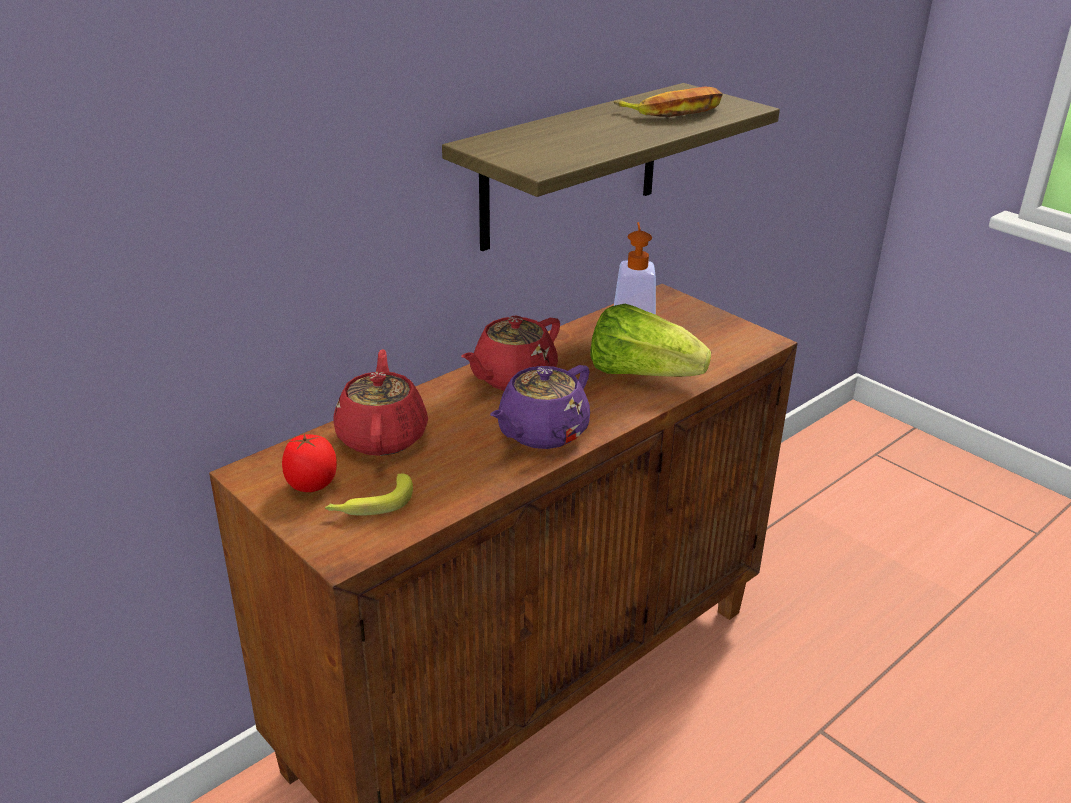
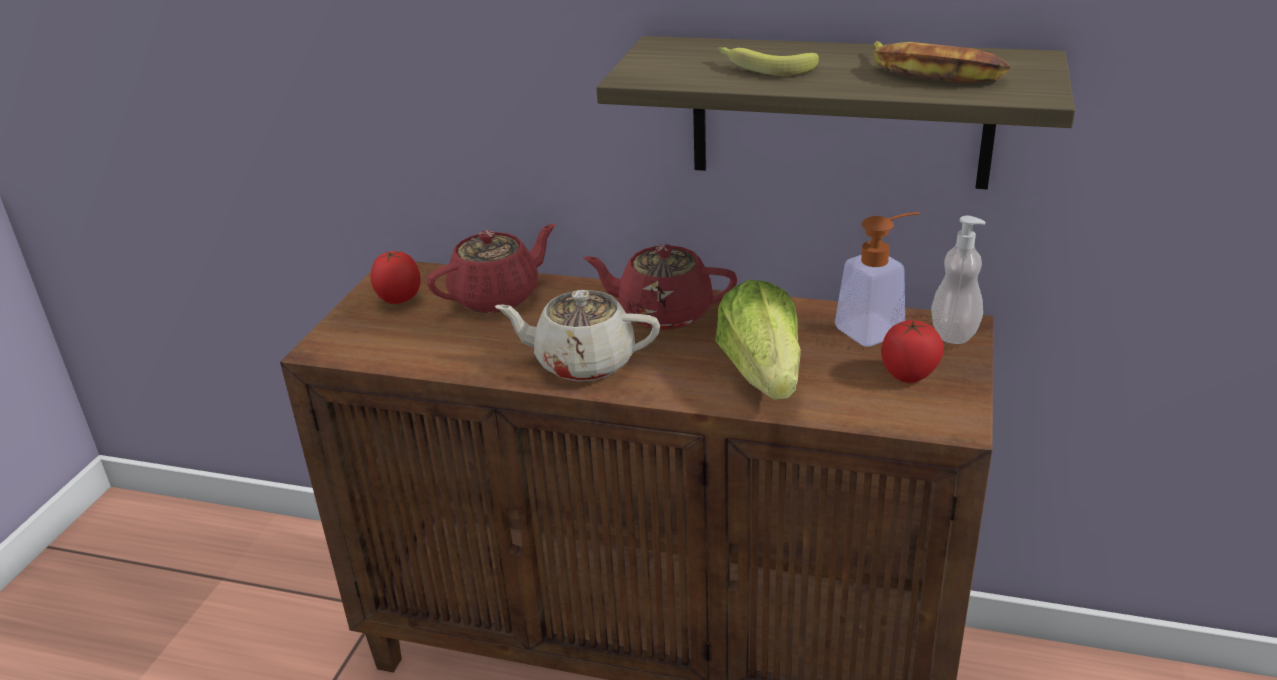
camera: 60 degrees right, 0 degrees up
banana [325,474,413,516] -> banana moved to [718,47,819,76]
purple teapot [490,365,590,449] -> beige teapot [495,290,660,382]
none -> tomato [881,320,944,383]
none -> soap dispenser [931,216,985,344]

